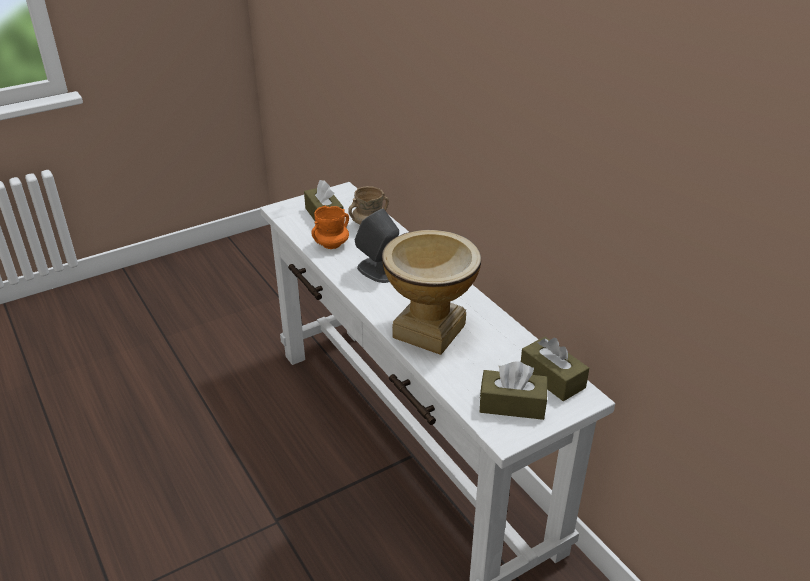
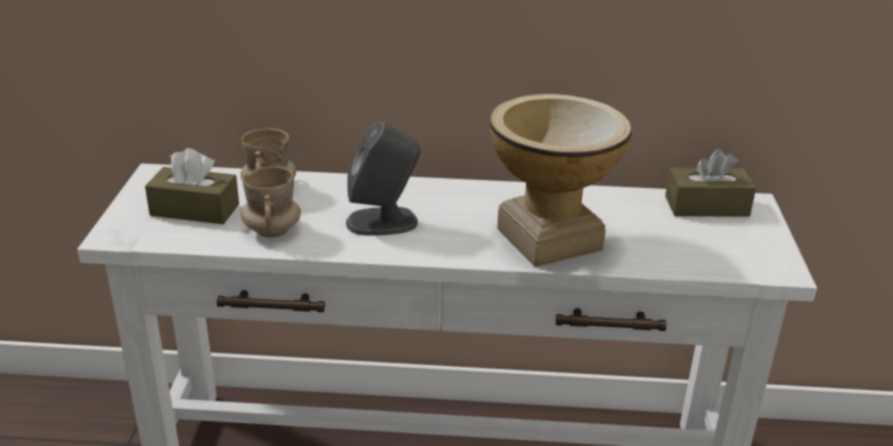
camera: 55 degrees left, 5 degrees down
orange mug [311,206,349,249] -> beige mug [241,166,301,237]
brown tissue box [480,361,548,420] -> none

